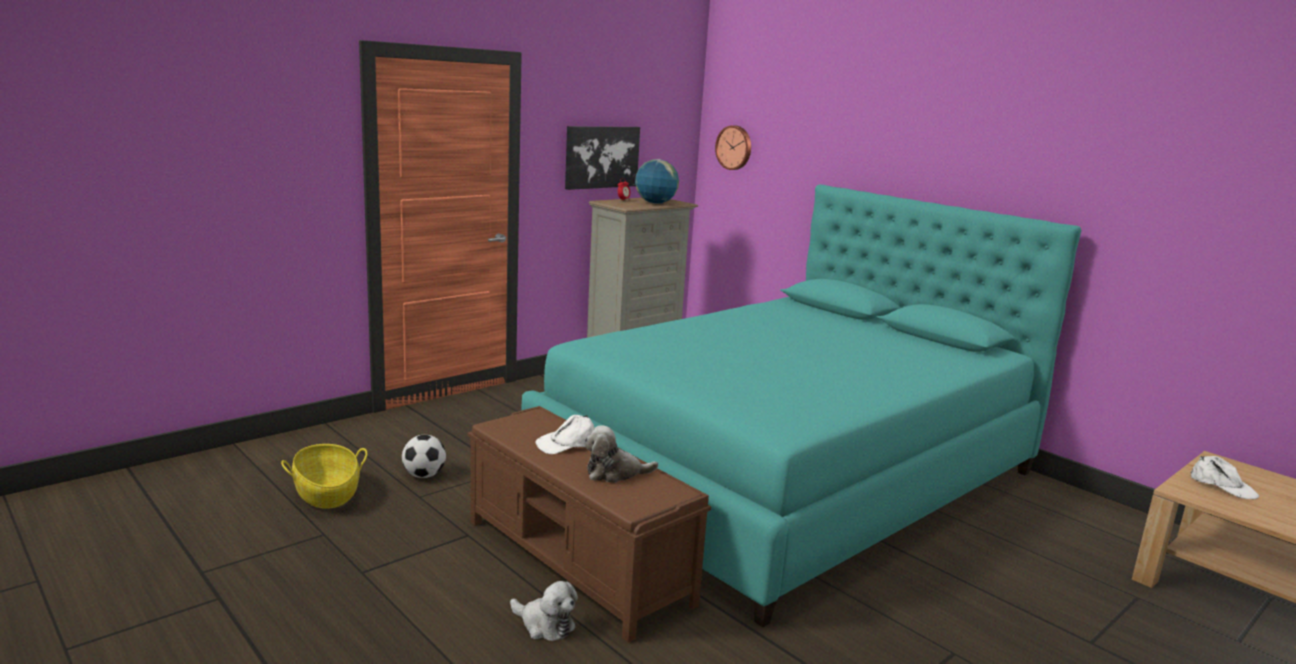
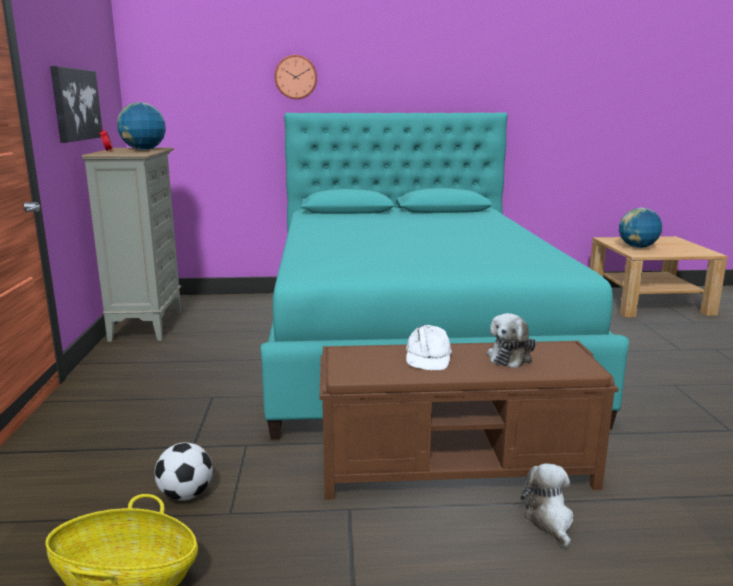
camera: 50 degrees left, 0 degrees up
plush toy [510,581,578,641] -> plush toy turned 75 degrees counterclockwise [521,463,574,548]
wall clock [715,125,751,170] -> wall clock moved to [275,55,317,99]
white cap [1191,456,1259,499] -> globe [619,208,662,248]

